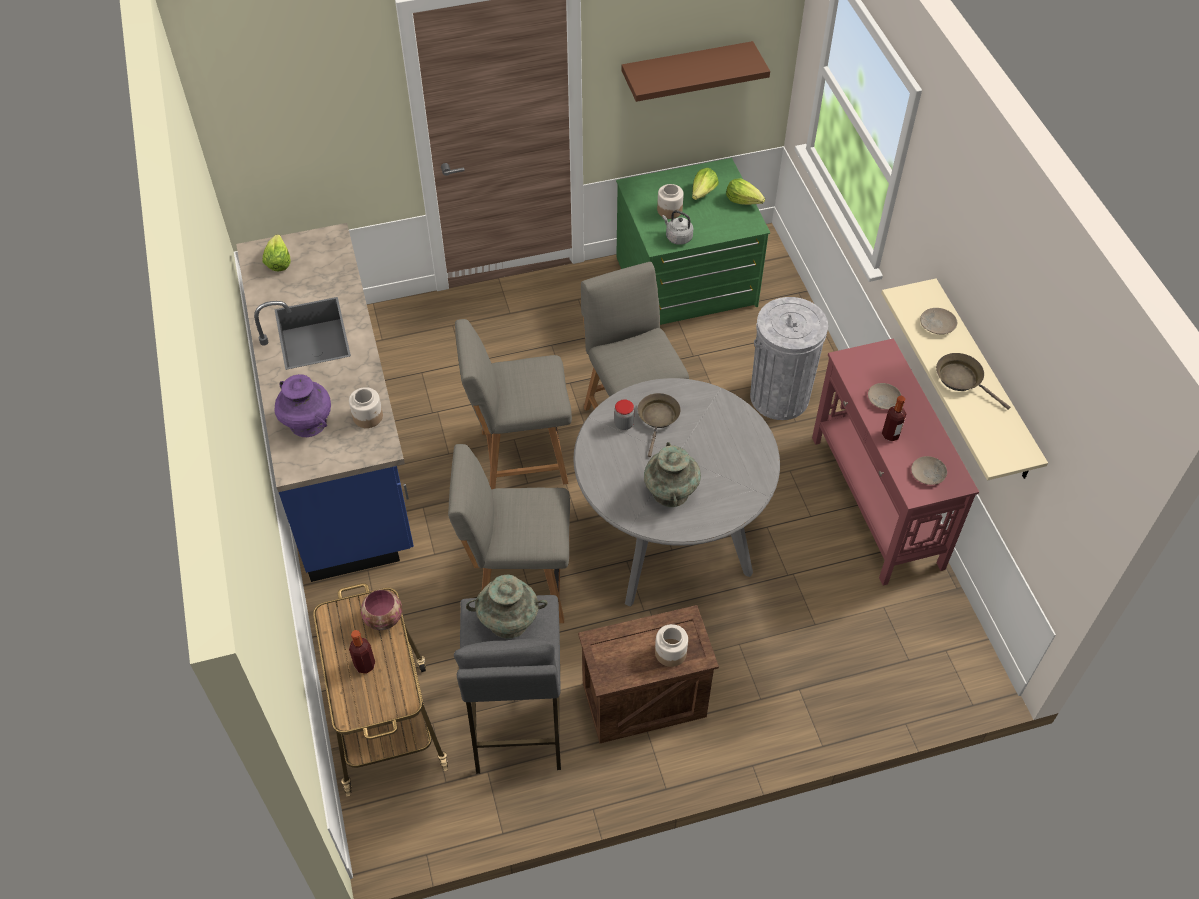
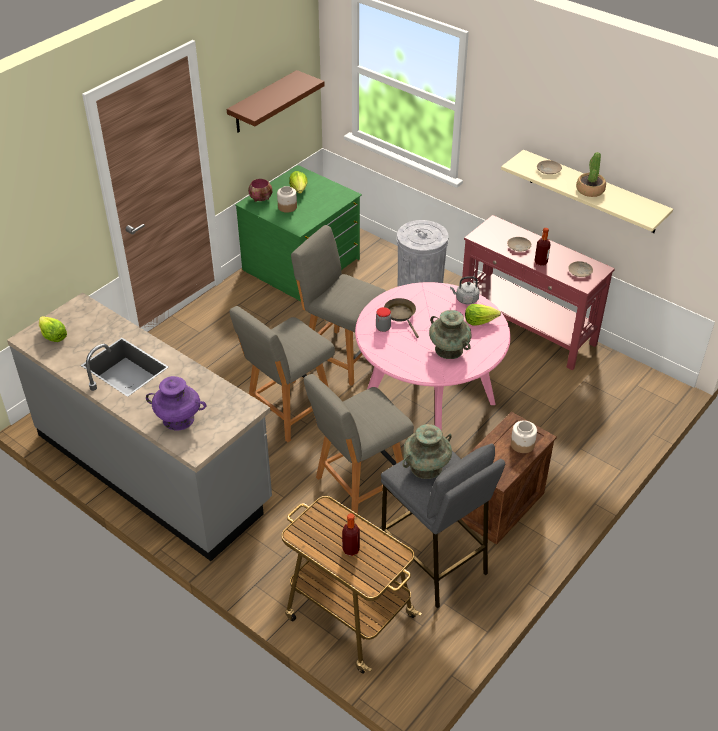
camera: 35 degrees left, 10 degrees down
blue counter [236,223,414,582] -> grey counter [7,292,272,561]
jar [349,387,383,428] -> none
bowl [361,589,402,630] -> bowl moved to [248,179,272,202]
grey dining table [573,378,780,607] -> pink dining table [355,282,511,431]
grey kettle [662,210,693,245] -> grey kettle moved to [450,276,480,305]
lettuce [726,178,765,205] -> lettuce moved to [465,304,501,326]
brown frying pan [936,353,1010,410] -> potted plant [576,152,606,197]

